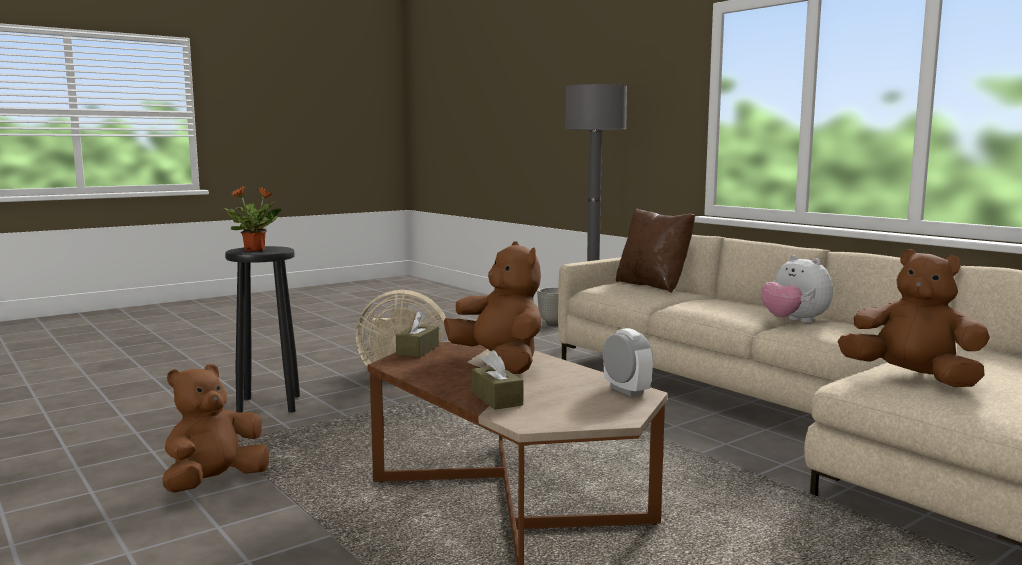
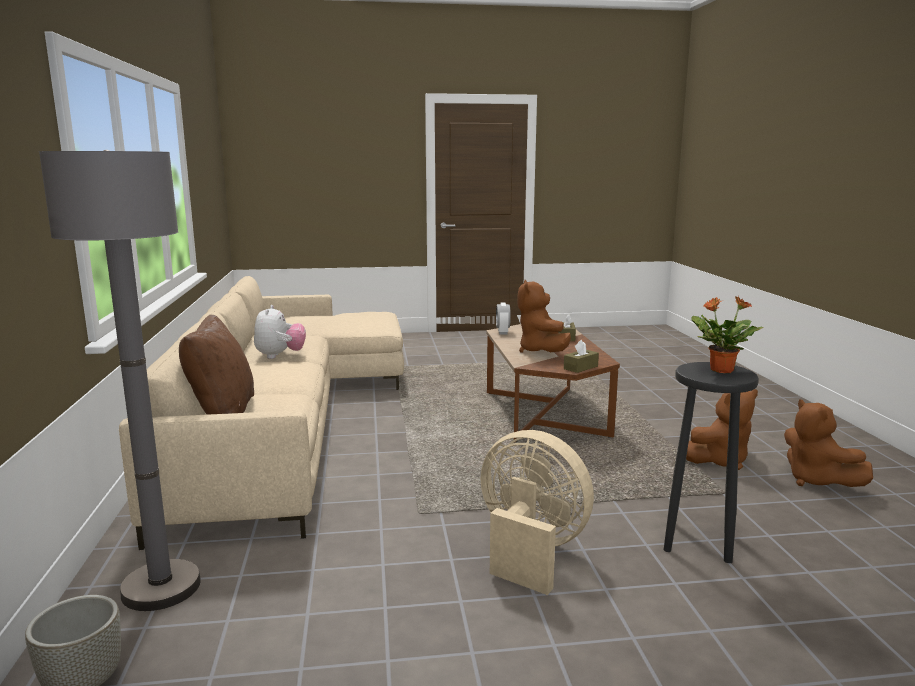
camera: 150 degrees left, 5 degrees up
brown plush toy [837,249,990,387] -> brown plush toy moved to [784,399,873,487]

